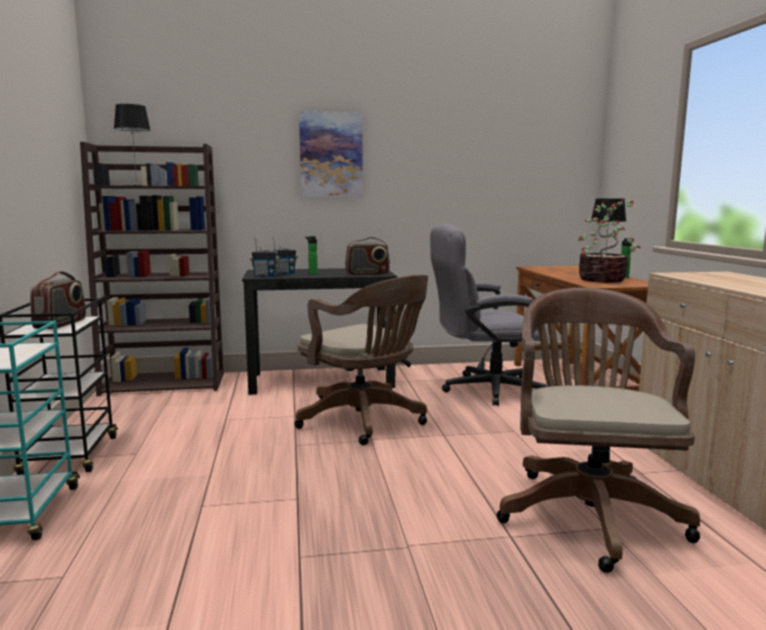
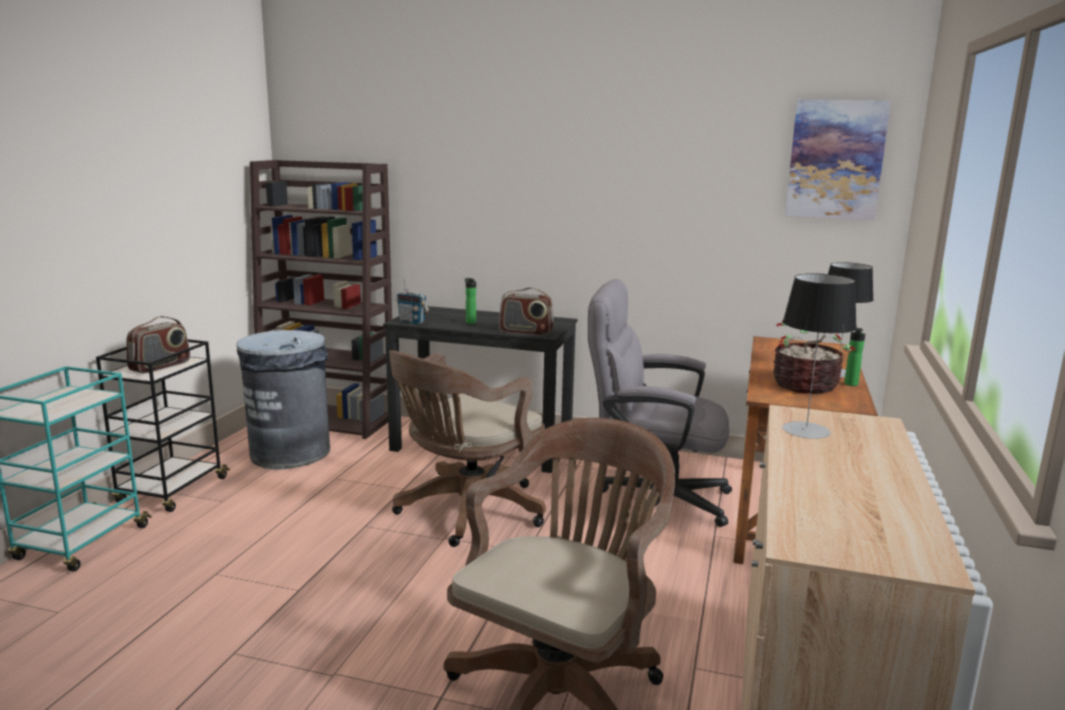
camera: 25 degrees right, 5 degrees up
table lamp [114,104,150,186] -> table lamp moved to [782,273,857,439]
radio [271,238,298,275] -> none
brown office chair [294,275,428,445] -> brown office chair turned 60 degrees clockwise [389,350,546,547]
picture [299,111,363,198] -> picture moved to [785,100,891,220]
none -> grey trash can [236,330,330,470]

